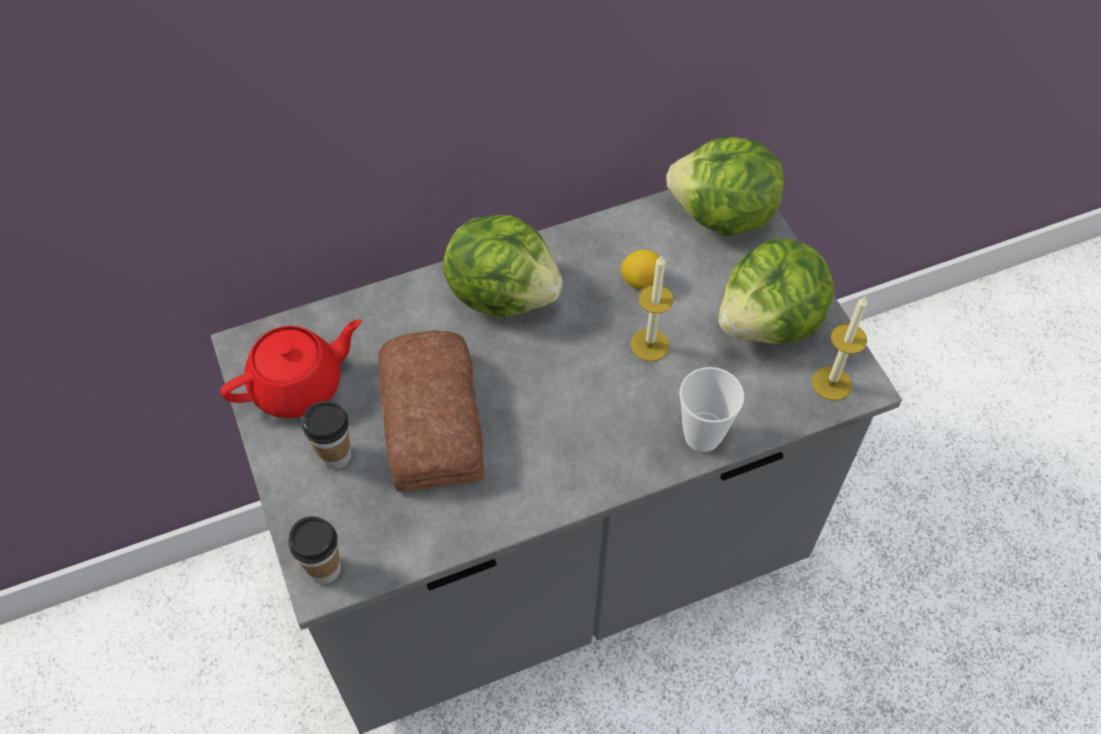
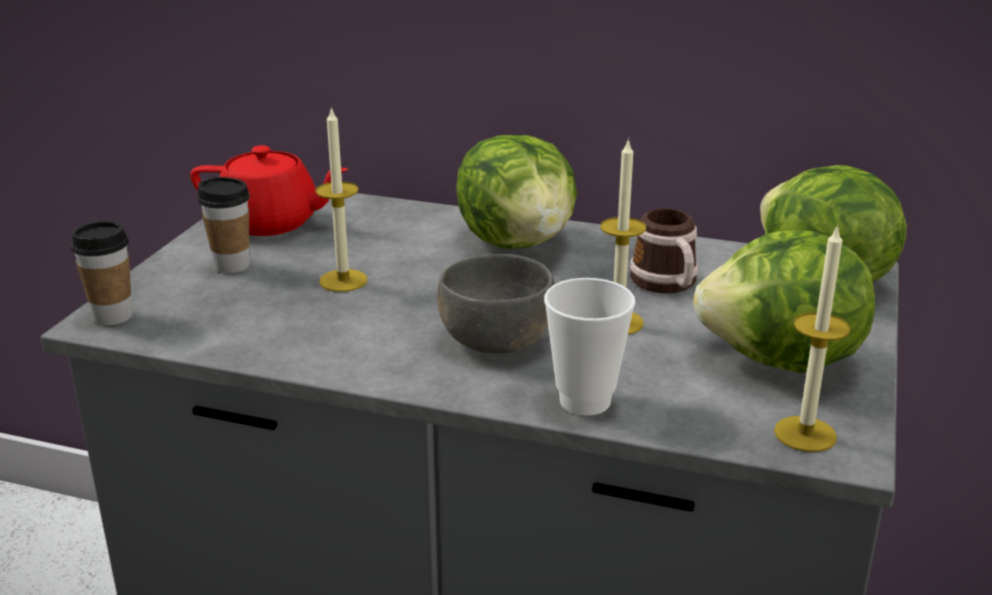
camera: 40 degrees right, 30 degrees down
bread [378,330,485,492] -> candle [316,106,368,292]
lemon [621,250,660,290] -> mug [630,208,698,293]
none -> grey bowl [437,254,555,353]

